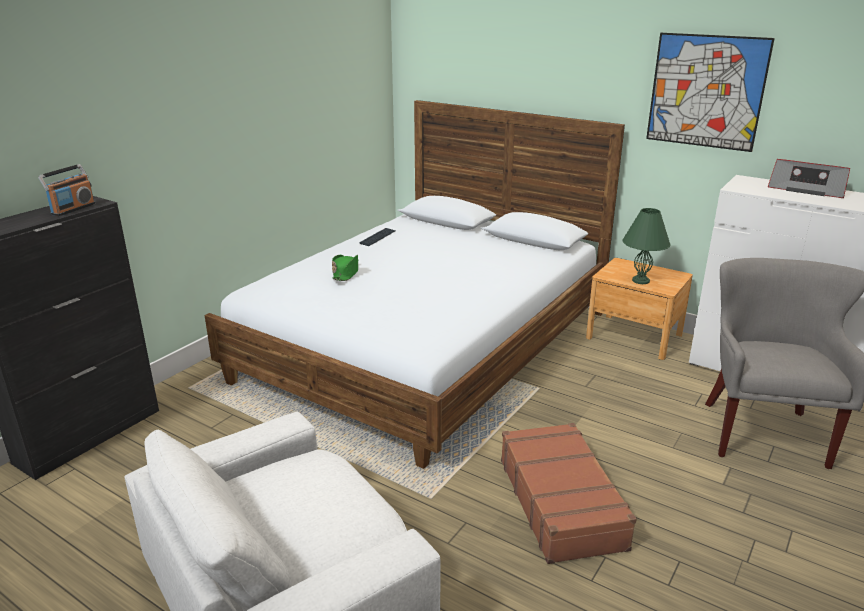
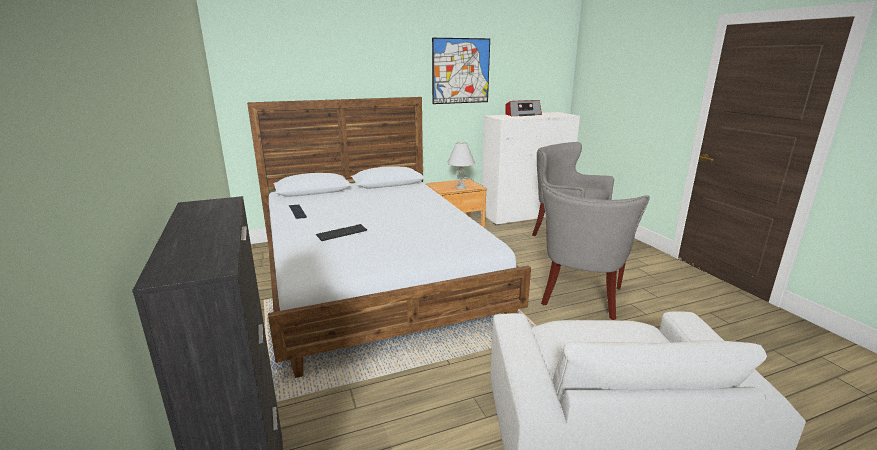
camera: 55 degrees left, 5 degrees down
radio [38,164,95,216] -> none
green hat [332,255,358,281] -> keyboard [316,224,367,241]
brown suitcase [501,423,637,564] -> grey armchair [541,184,650,320]
green table lamp [623,208,671,284] -> white table lamp [447,142,475,189]

